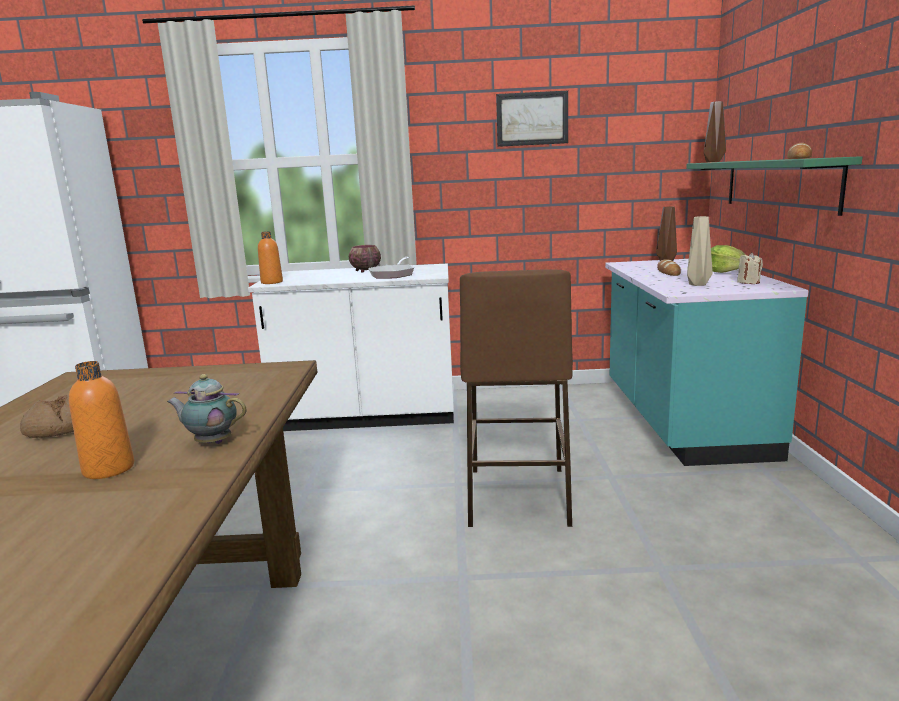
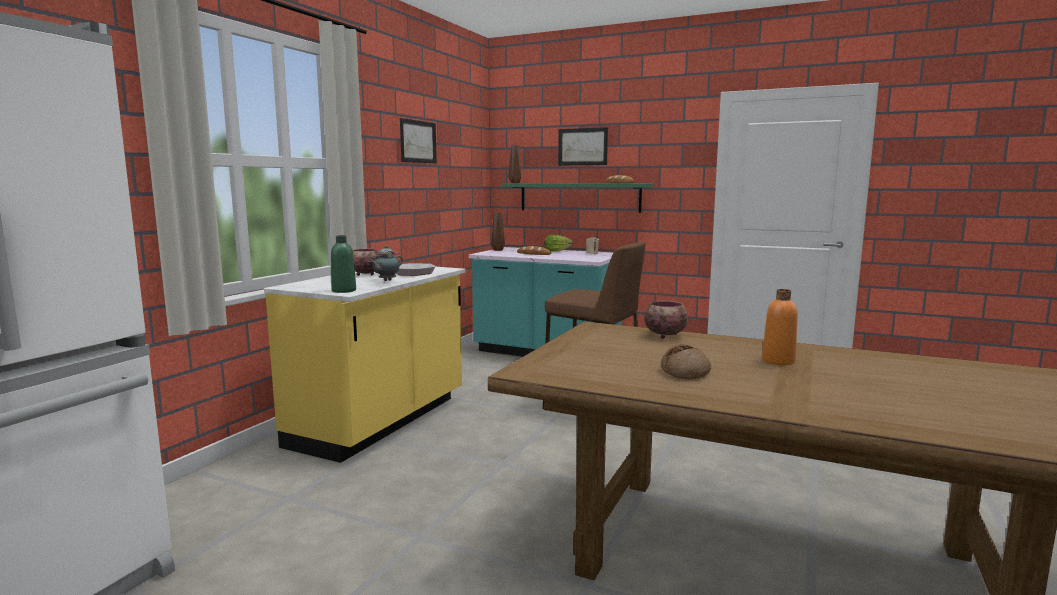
camera: 65 degrees left, 5 degrees down
teapot [167,374,247,444] -> teapot moved to [368,245,403,281]
white counter [248,264,454,431] -> yellow counter [264,267,465,463]
orange bottle [258,231,283,284] -> green bottle [331,235,356,293]
beige vase [687,216,713,286] -> none
none -> picture [558,127,608,166]
none -> bowl [644,301,688,339]

